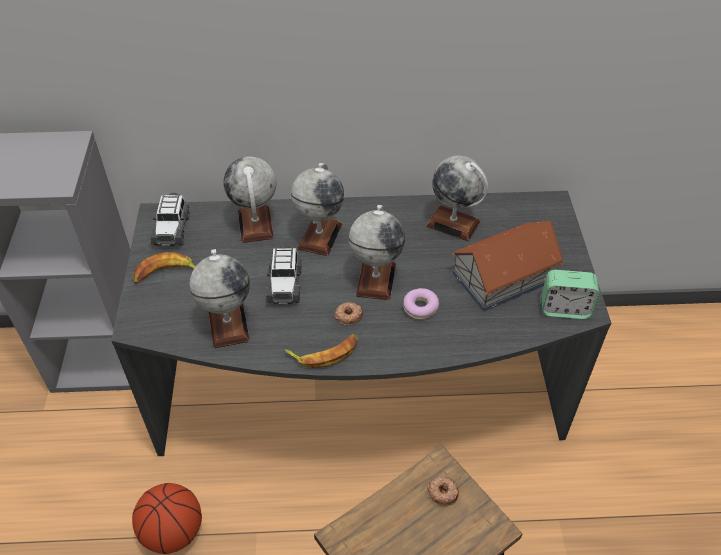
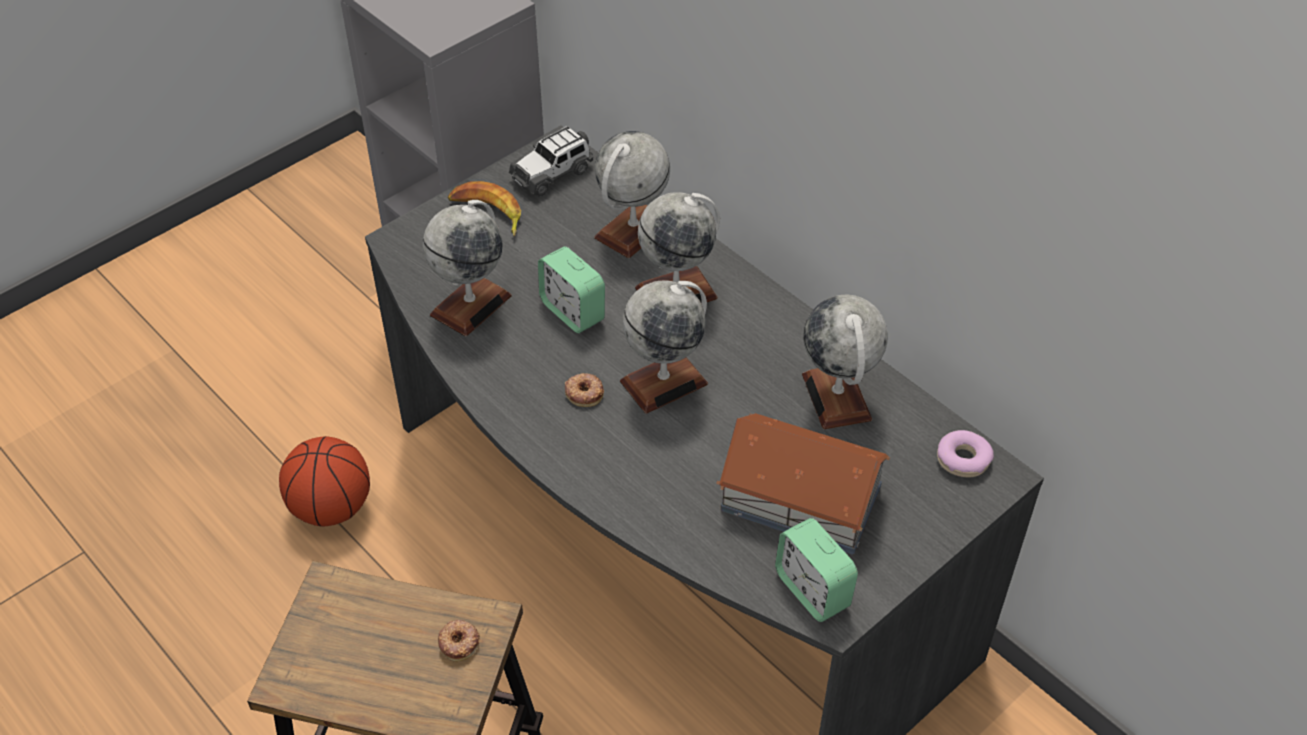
camera: 50 degrees right, 0 degrees up
toy car [266,245,301,304] -> alarm clock [538,247,605,333]
banana [285,334,358,368] -> none
donut [403,288,439,320] -> donut moved to [937,430,994,477]

